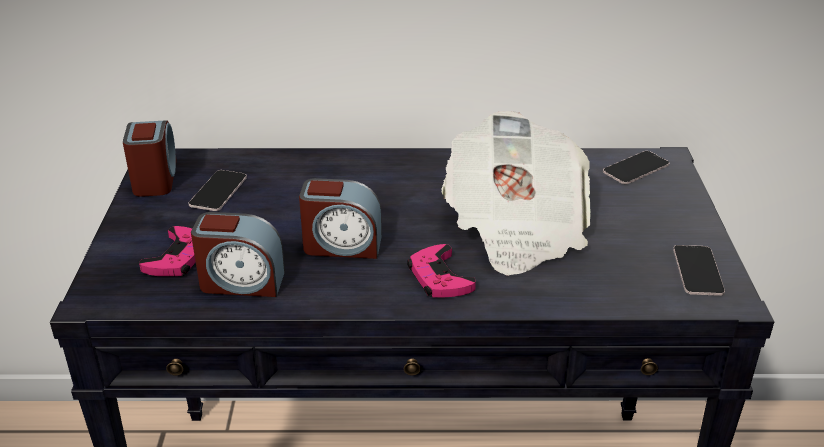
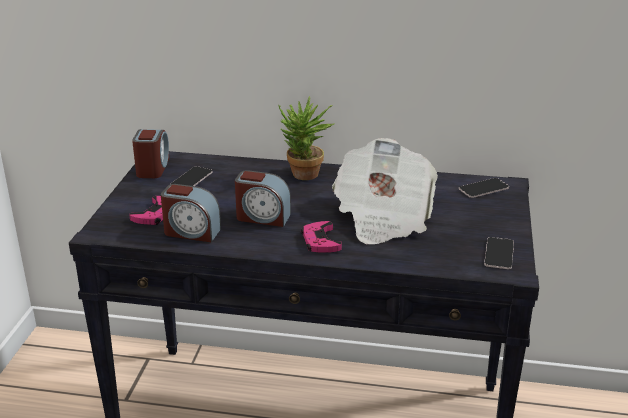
camera: 10 degrees right, 5 degrees down
none -> potted plant [279,96,334,180]

